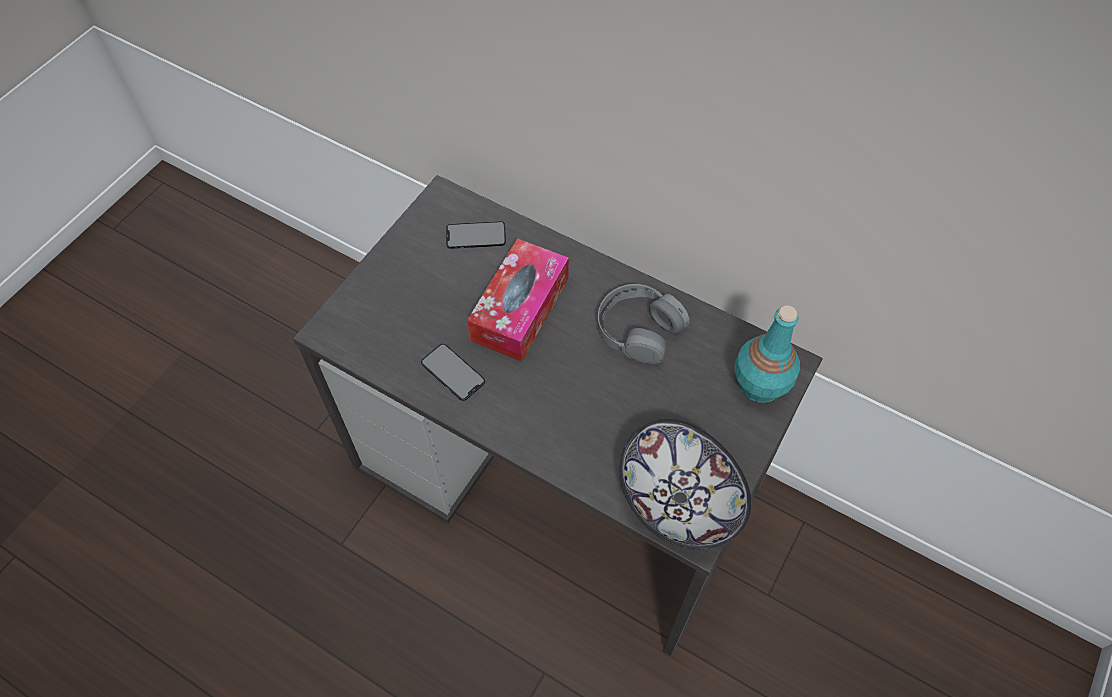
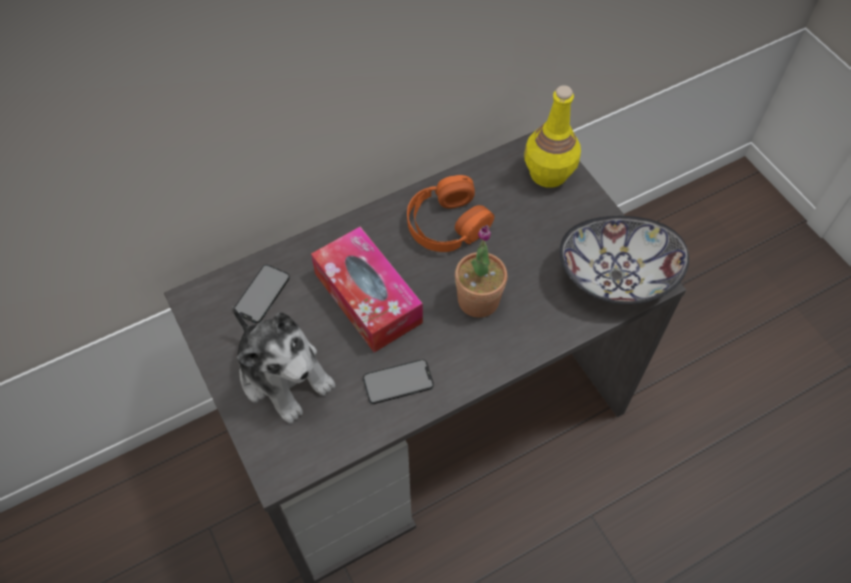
camera: 60 degrees left, 0 degrees up
grey headphones [598,284,690,364] -> orange headphones [407,175,494,252]
turquoise bottle [734,305,800,403] -> yellow bottle [524,85,581,188]
none -> plush toy [232,306,336,424]
none -> potted plant [455,225,507,318]

